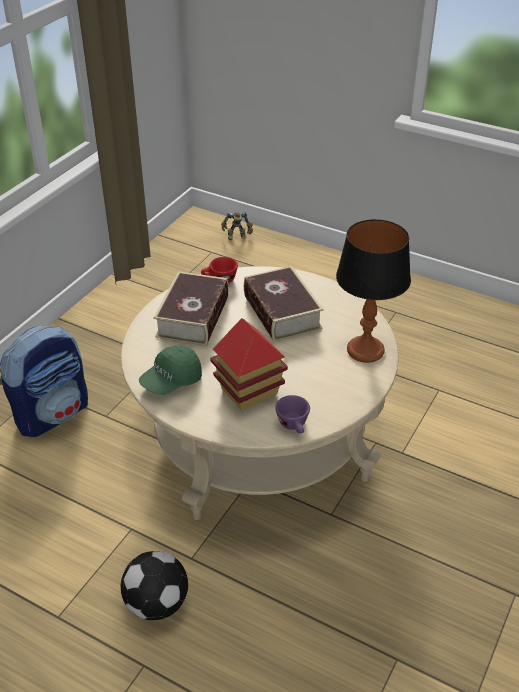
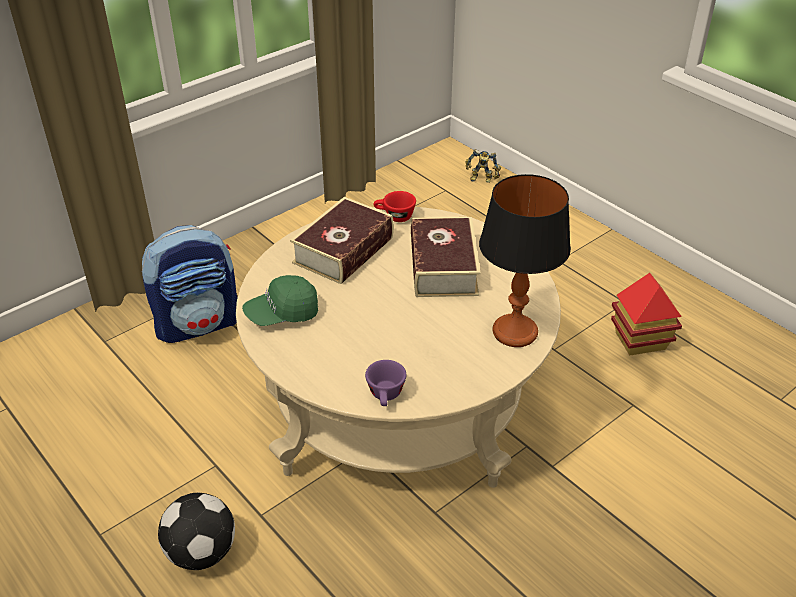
camera: 20 degrees right, 0 degrees up
toy house [210,318,288,410] -> toy house moved to [611,273,682,355]

